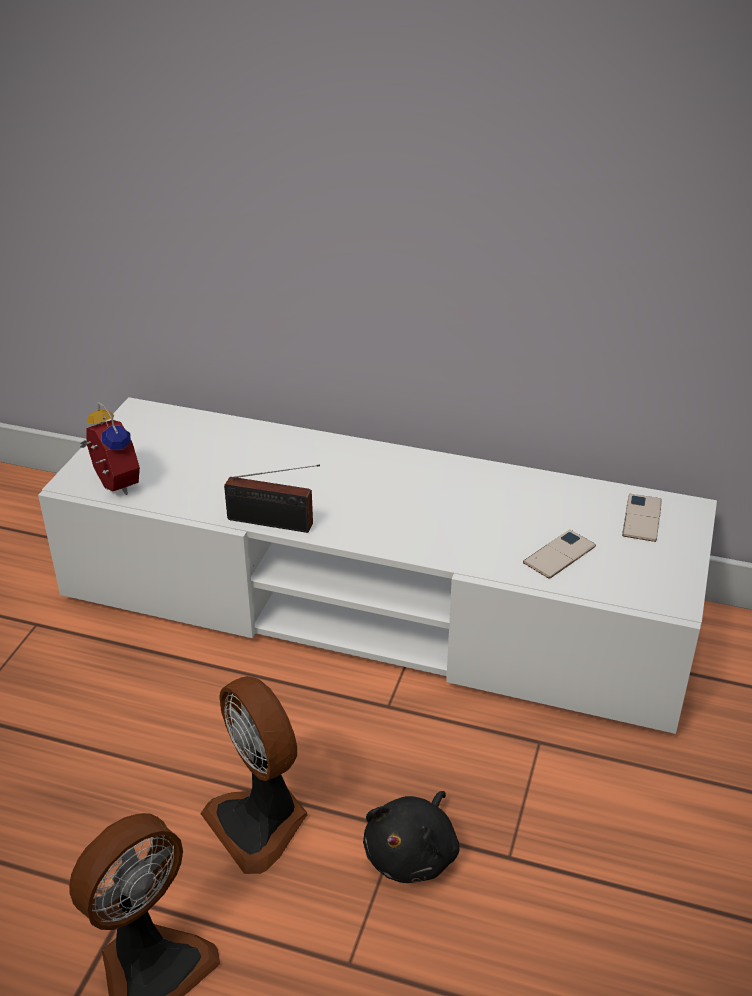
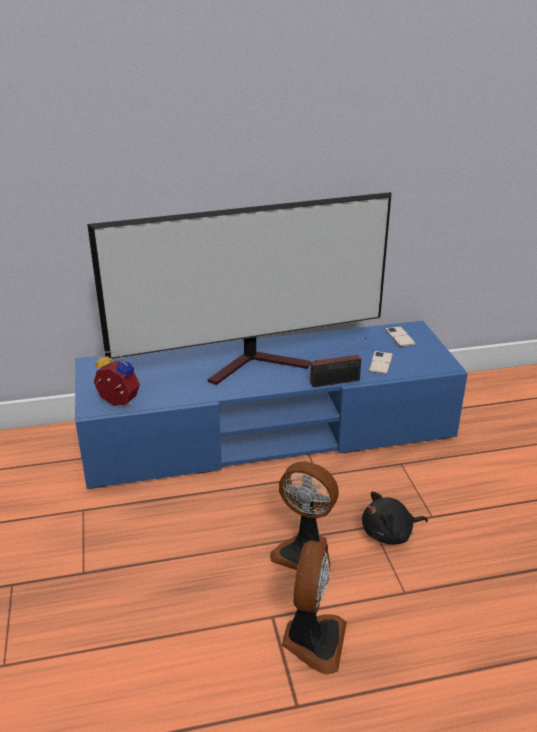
camera: 30 degrees left, 5 degrees down
white tv stand [38,397,717,734] -> blue tv stand [75,321,468,489]
radio [224,464,320,533] -> radio moved to [310,338,366,388]
black plush toy [363,791,460,883] -> black plush toy turned 75 degrees clockwise [362,491,428,545]
none -> television [87,192,392,385]

